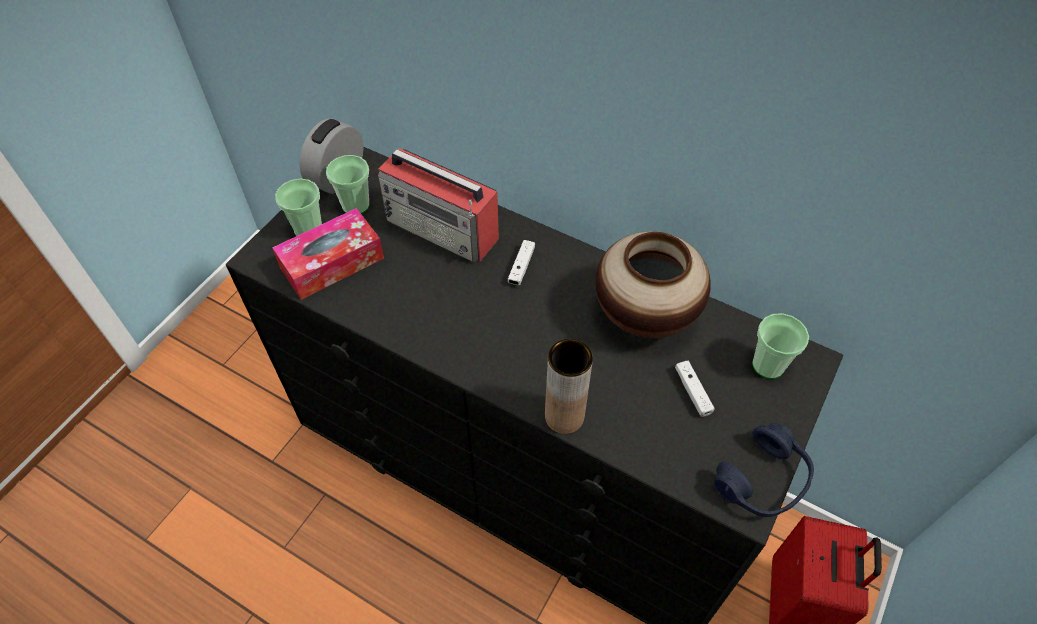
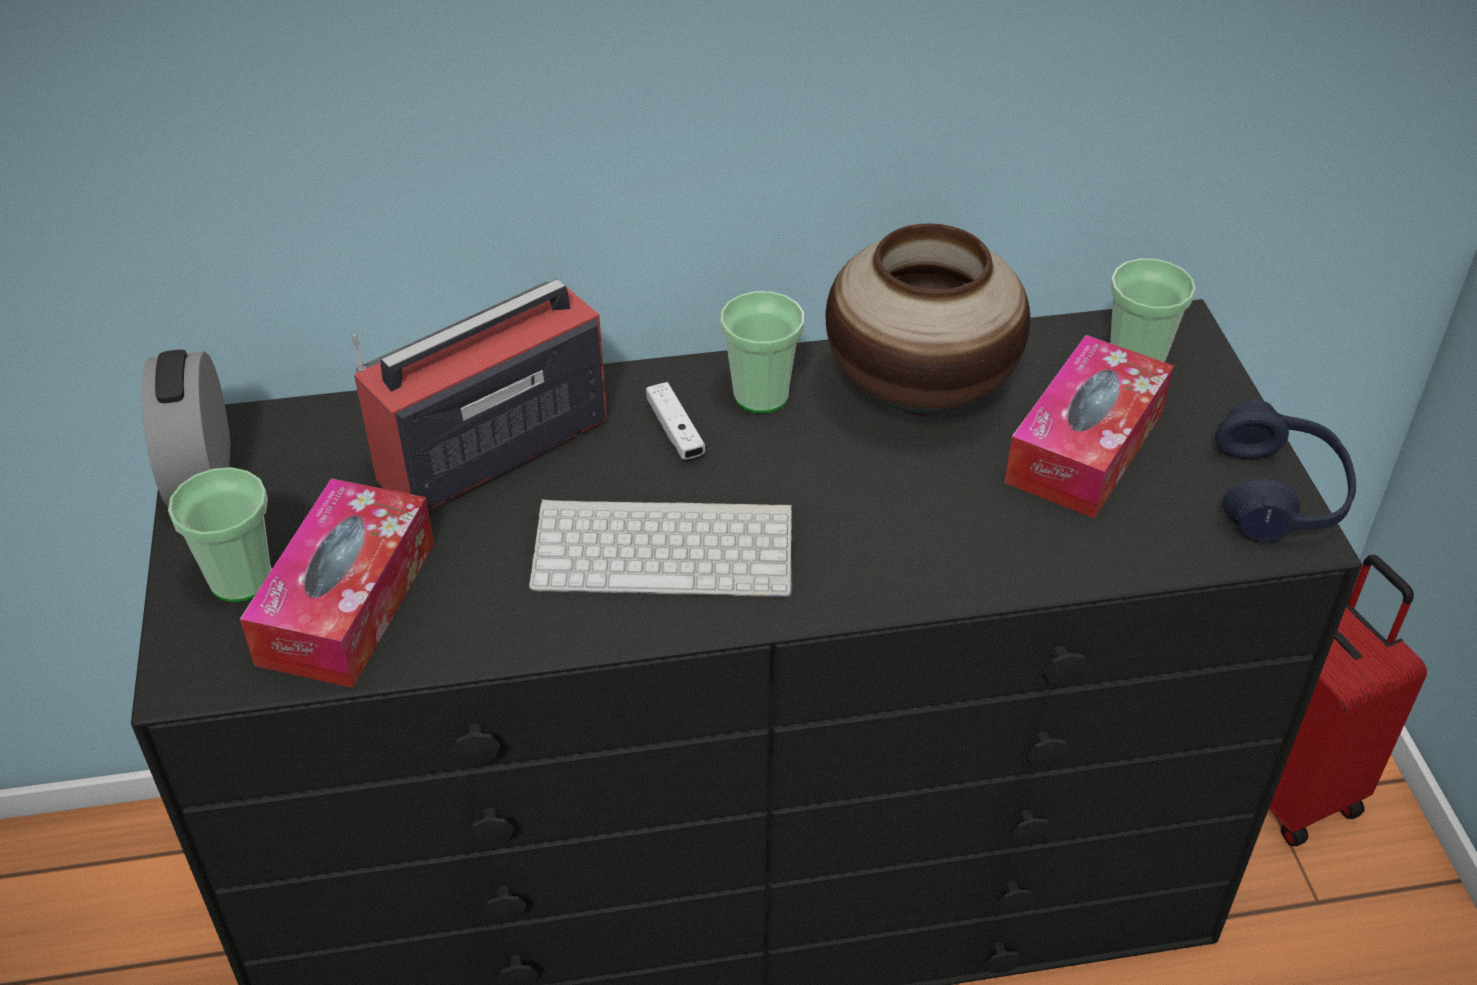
camera: 40 degrees left, 10 degrees down
cup [326,155,370,214] -> cup moved to [720,291,804,413]
radio [378,148,499,262] -> radio turned 150 degrees clockwise [352,279,607,511]
brown vase [545,339,593,434] -> none
white game controller [675,361,715,417] -> tissue box [1005,335,1174,519]
none -> keyboard [529,499,793,597]

